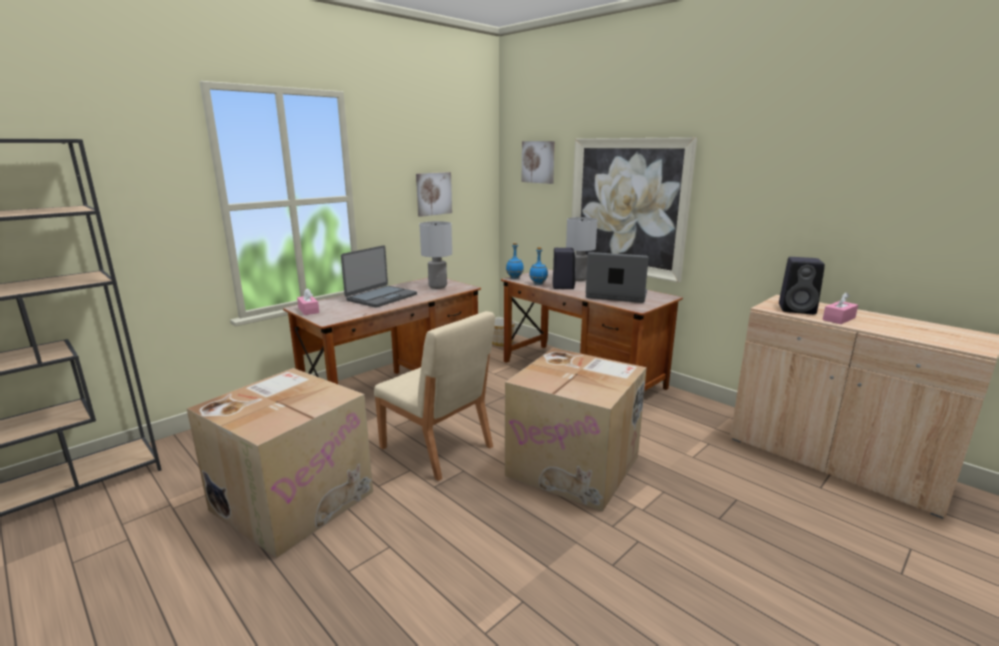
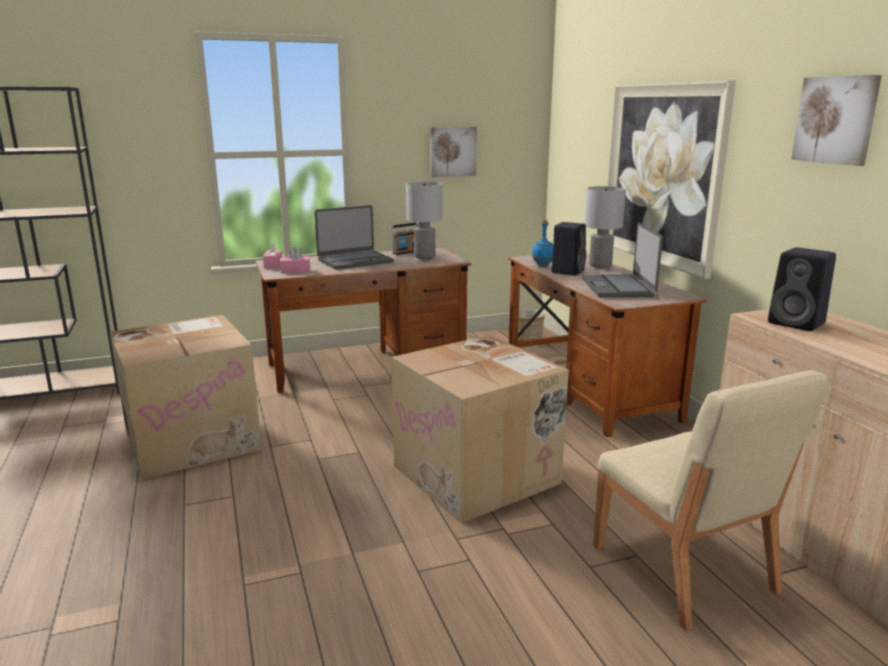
camera: 25 degrees right, 0 degrees up
beige chair [374,311,495,481] -> beige chair moved to [593,370,828,631]
blue bottle [506,243,524,279] -> none
picture [521,141,555,184] -> picture moved to [791,75,882,166]
laptop [586,252,649,303] -> laptop turned 135 degrees counterclockwise [582,223,663,297]
pink tissue box [822,292,858,324] -> pink tissue box moved to [280,247,310,273]
none -> radio [390,222,419,255]

